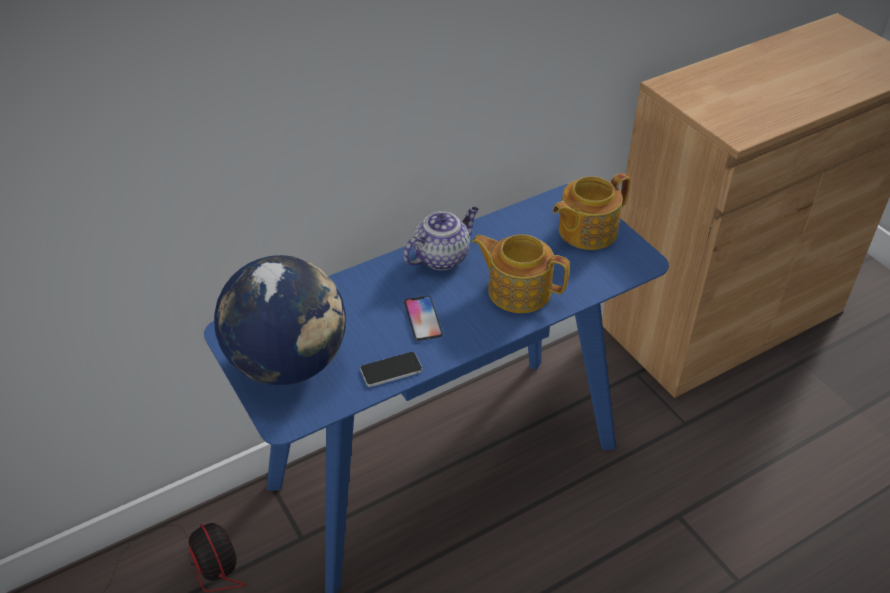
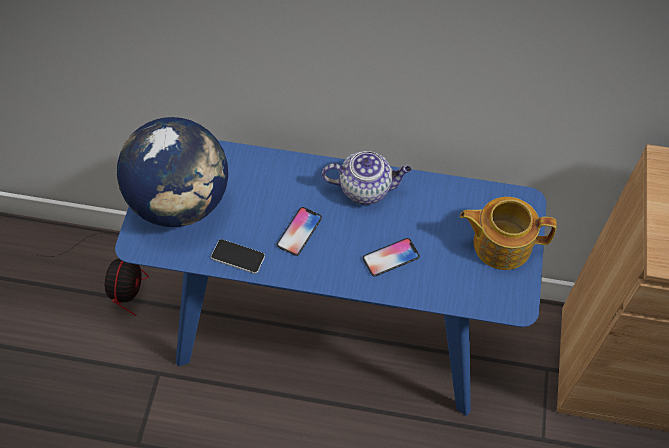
camera: 40 degrees right, 15 degrees up
teapot [472,234,570,313] -> phone [363,238,420,277]

